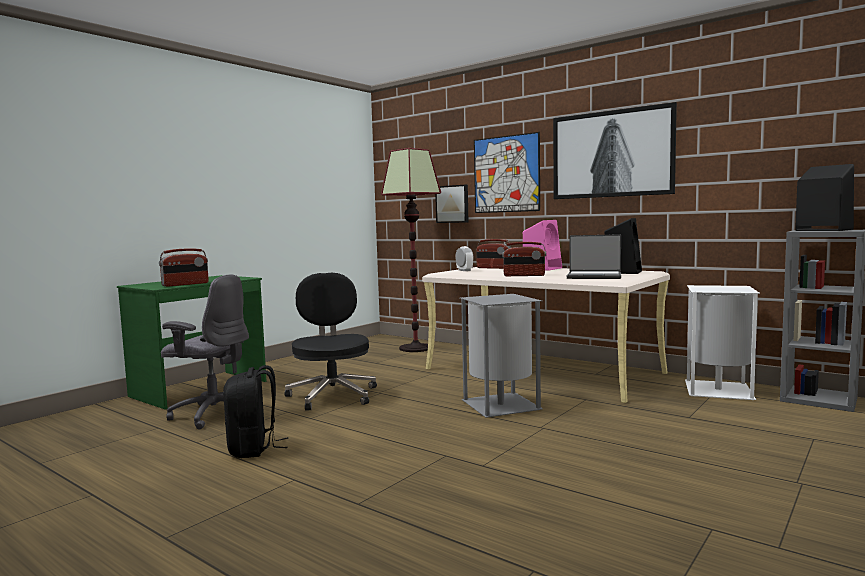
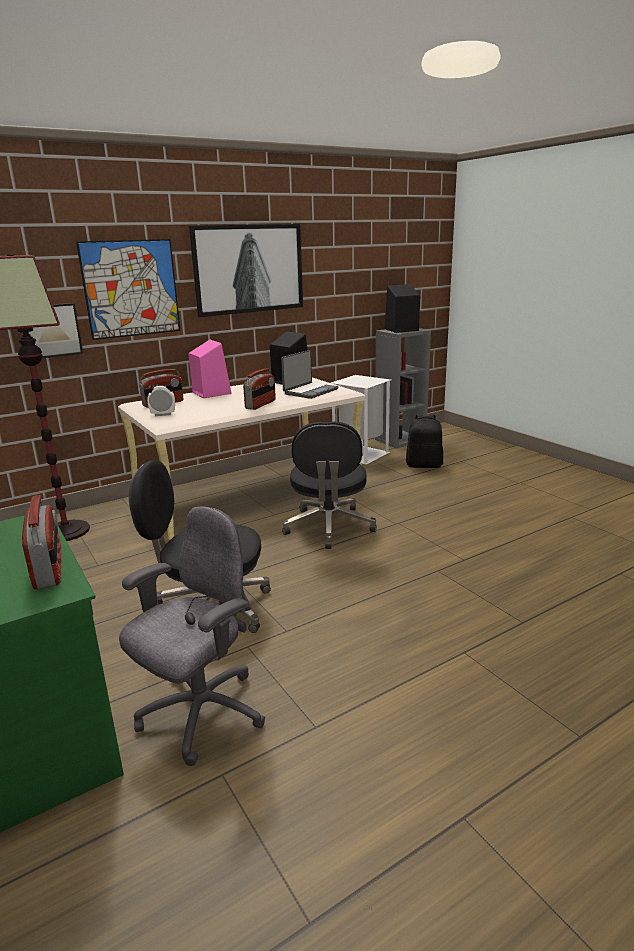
camera: 70 degrees left, 15 degrees up
black backpack [223,365,288,458] -> black backpack moved to [406,414,443,468]
grey trash can [460,294,543,418] -> black office chair [282,421,377,549]

